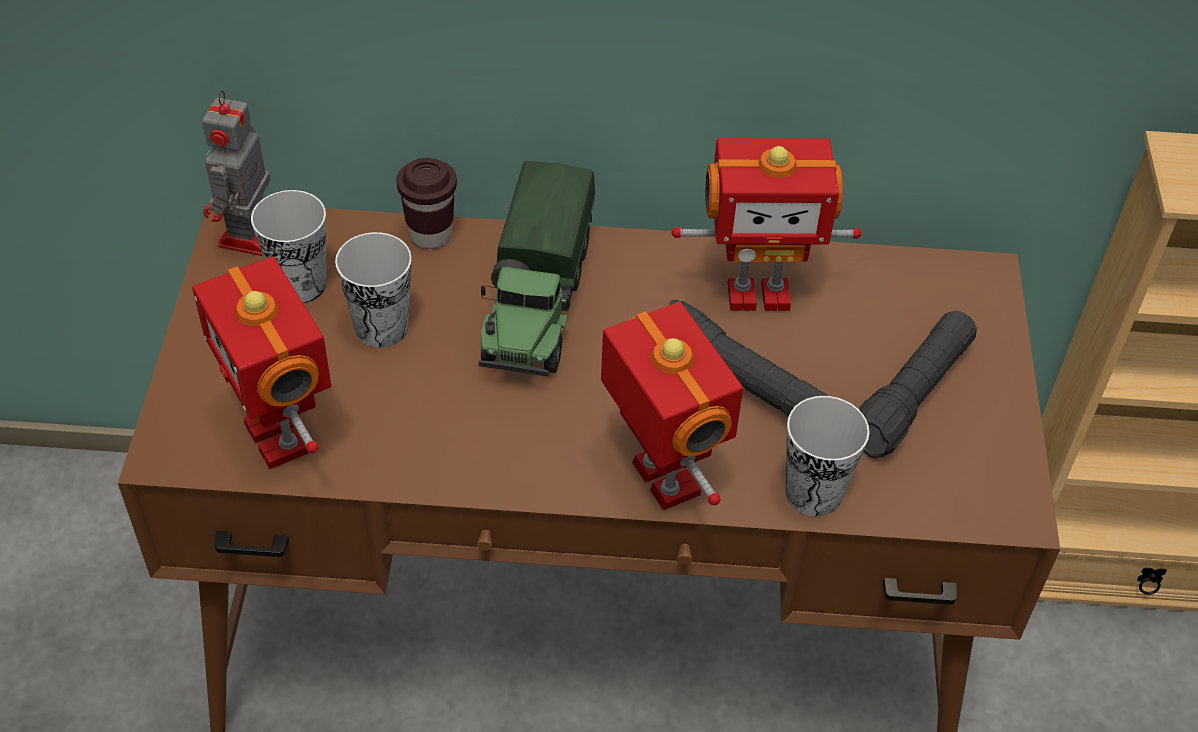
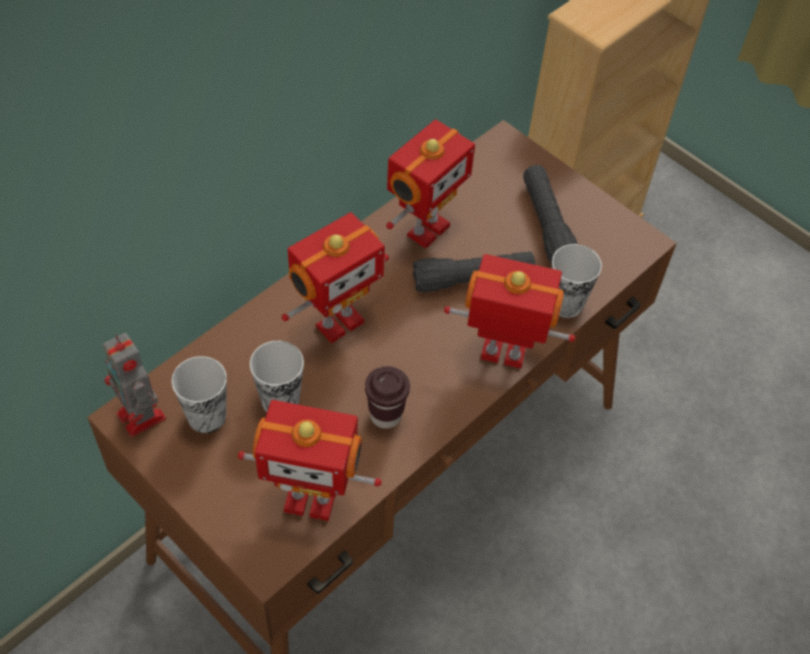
camera: 50 degrees left, 5 degrees up
brown cup [396,158,457,249] -> brown cup moved to [365,366,410,429]
toy truck [479,161,595,377] -> toy robot [281,212,389,343]

